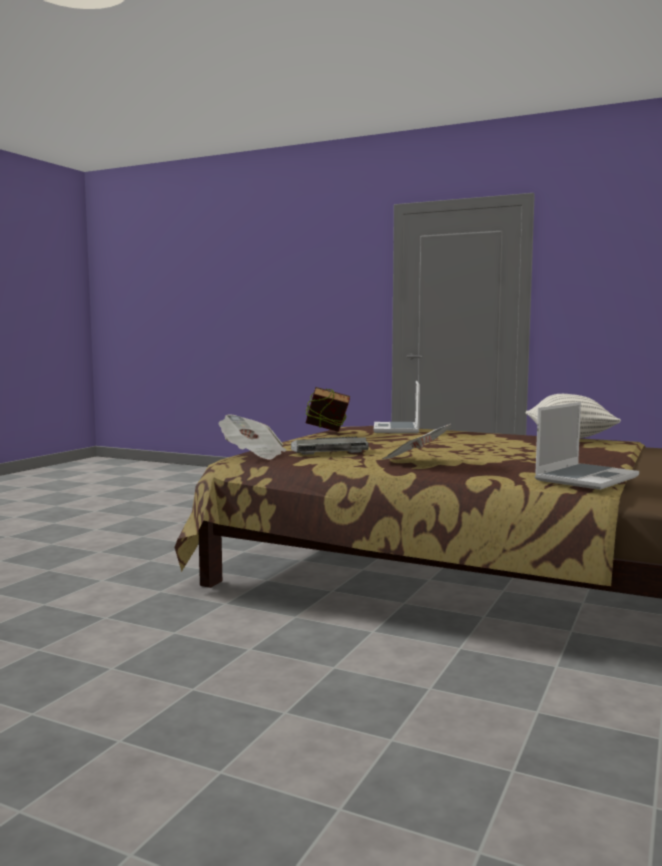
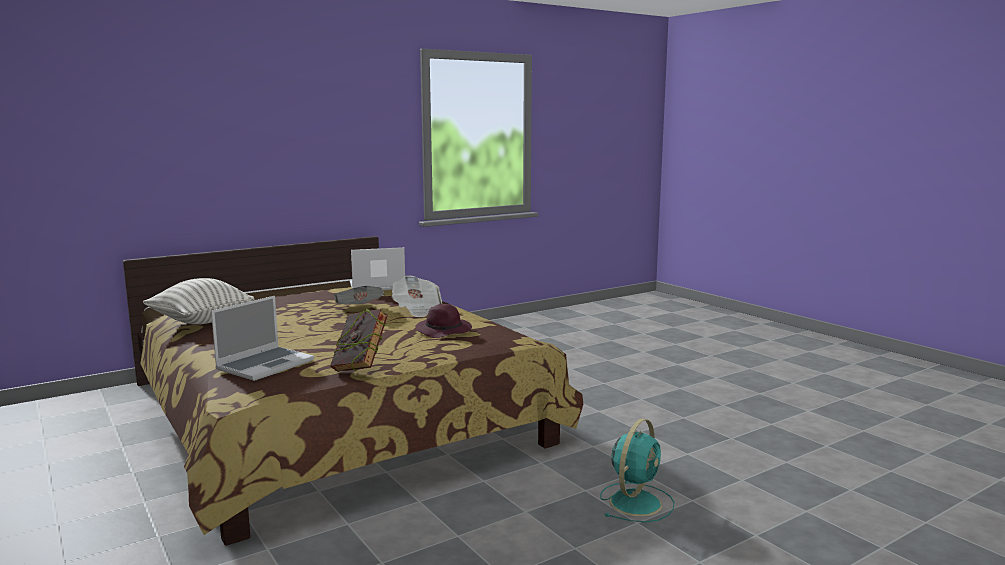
camera: 150 degrees left, 5 degrees up
newspaper [218,414,286,460] -> newspaper moved to [333,286,385,305]
keyboard [291,437,369,455] -> purple hat [415,304,472,338]
none -> turquoise fan [600,418,675,523]

